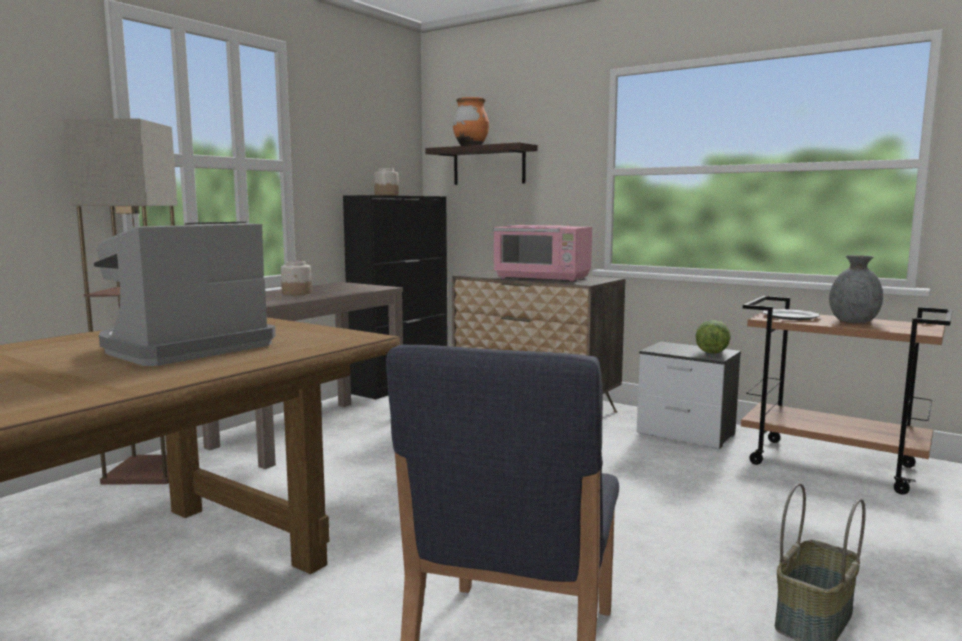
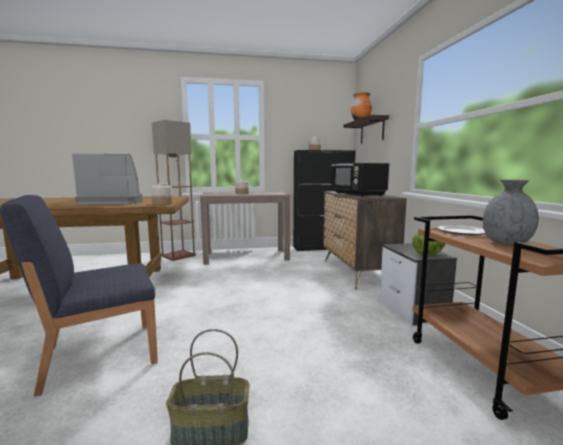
camera: 45 degrees right, 0 degrees up
pink microwave [493,225,592,282] -> black microwave [331,163,389,197]
none -> jar [151,183,172,205]

